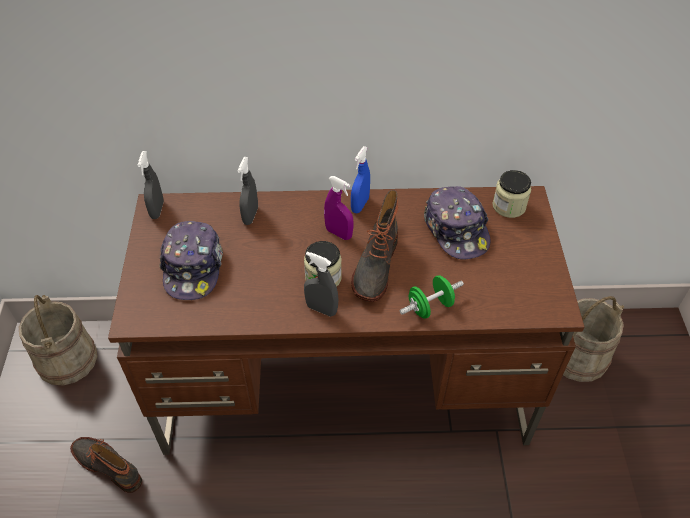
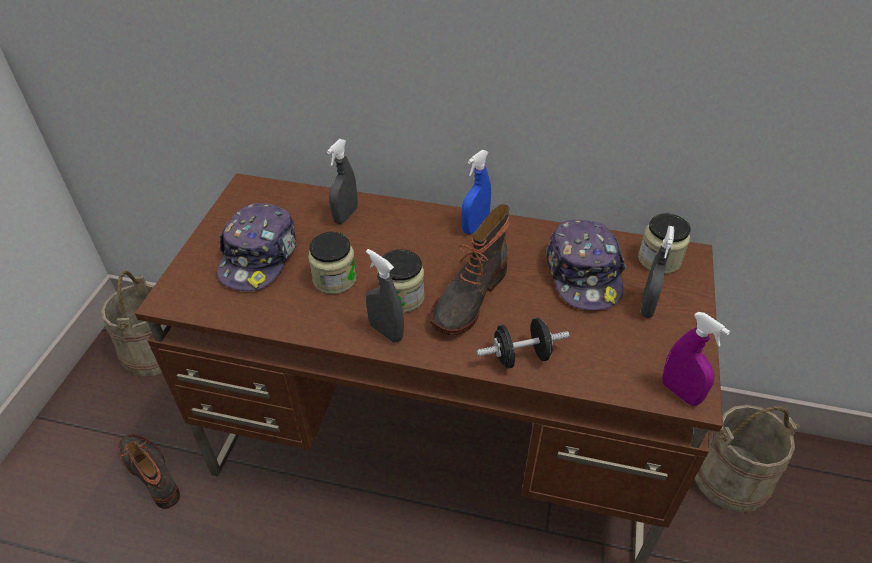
camera: 15 degrees right, 5 degrees down
grey spray bottle [137,151,164,219] -> grey spray bottle moved to [640,226,674,318]
purple spray bottle [324,176,354,240] -> purple spray bottle moved to [662,312,730,406]
green dumbbell [400,275,464,319] -> black dumbbell [477,318,569,369]
none -> jar [308,232,357,294]

